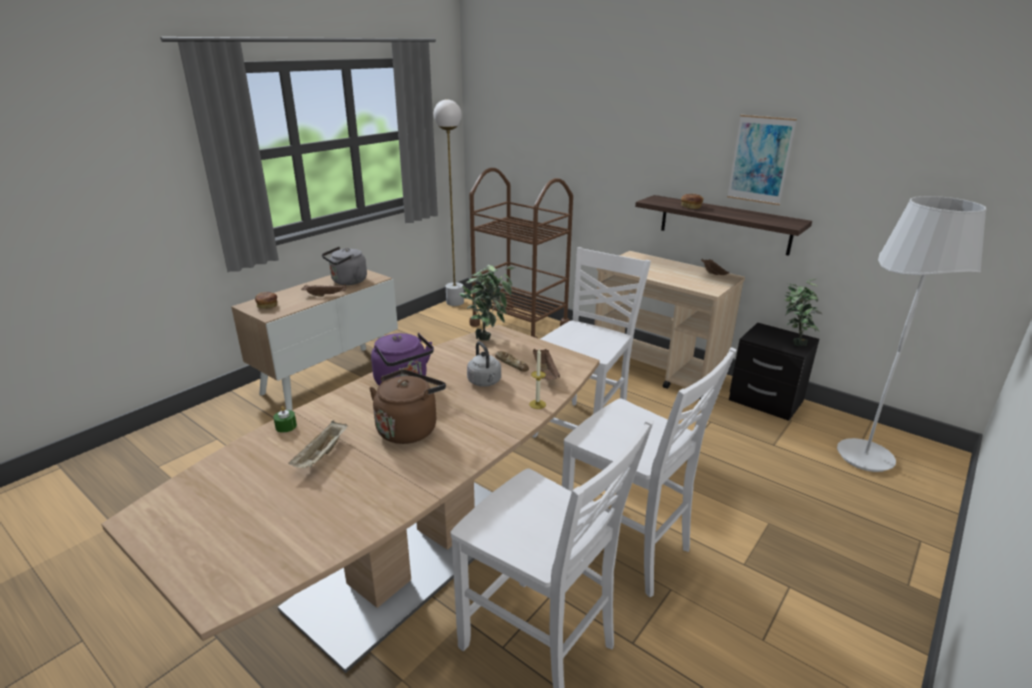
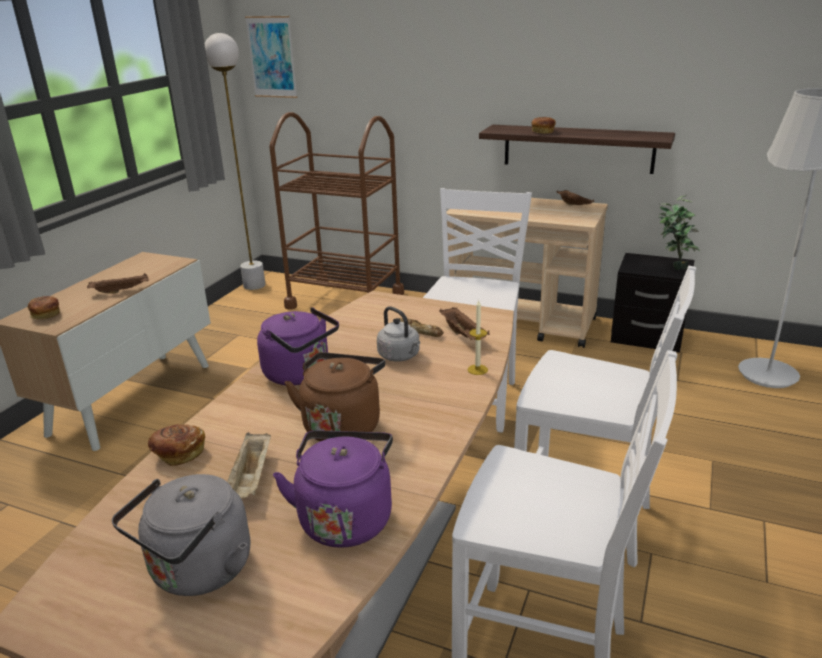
camera: 15 degrees left, 0 degrees up
green candle [273,406,297,433] -> bread [148,424,205,466]
grey kettle [322,247,367,285] -> grey kettle moved to [112,474,250,596]
potted plant [459,265,515,341] -> none
picture [727,115,797,205] -> picture moved to [245,16,298,98]
none -> purple kettle [273,430,393,548]

